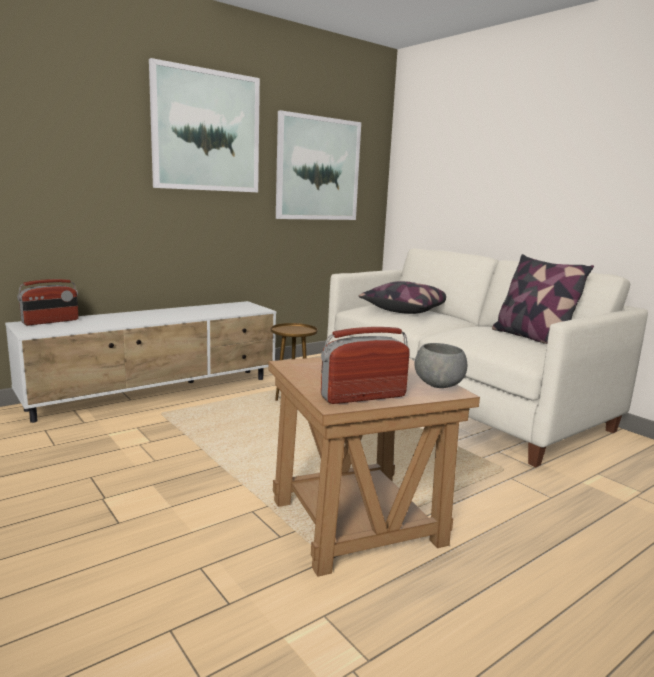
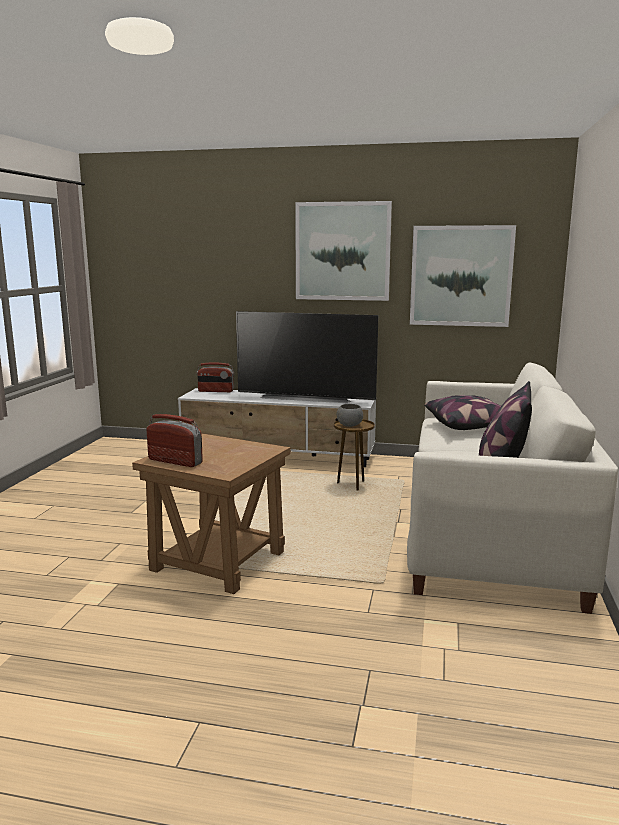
camera: 50 degrees right, 0 degrees up
grey bowl [414,343,467,388] -> grey bowl moved to [337,404,363,427]
none -> television [236,311,378,403]

